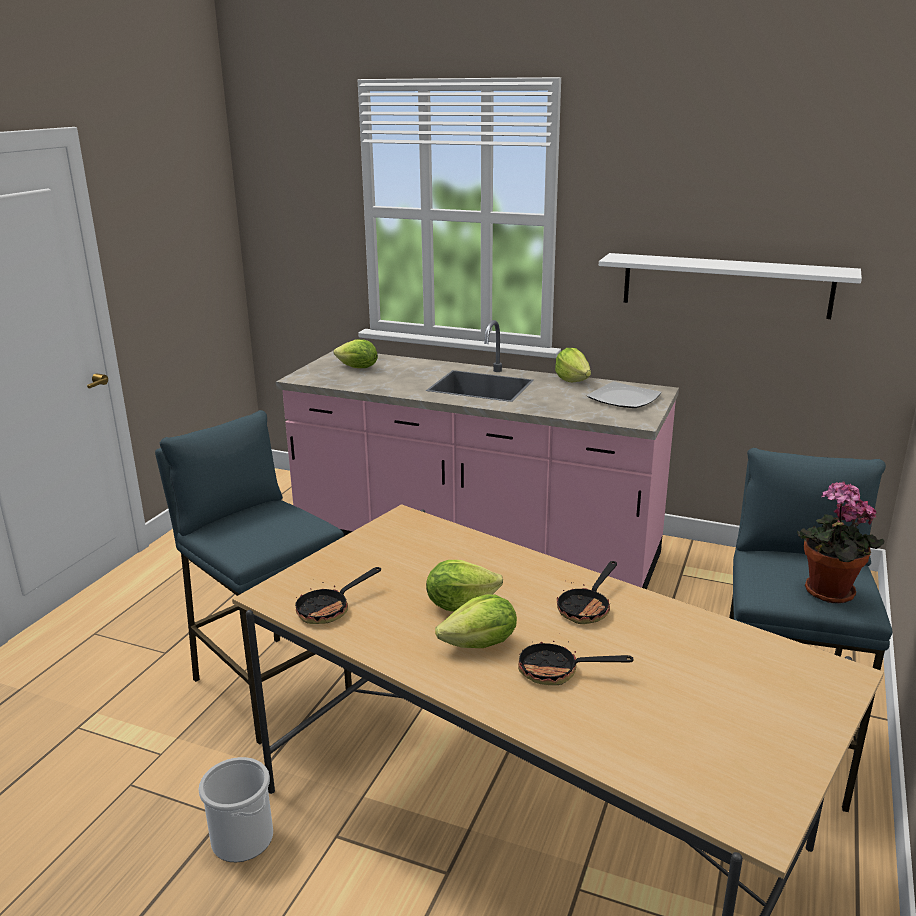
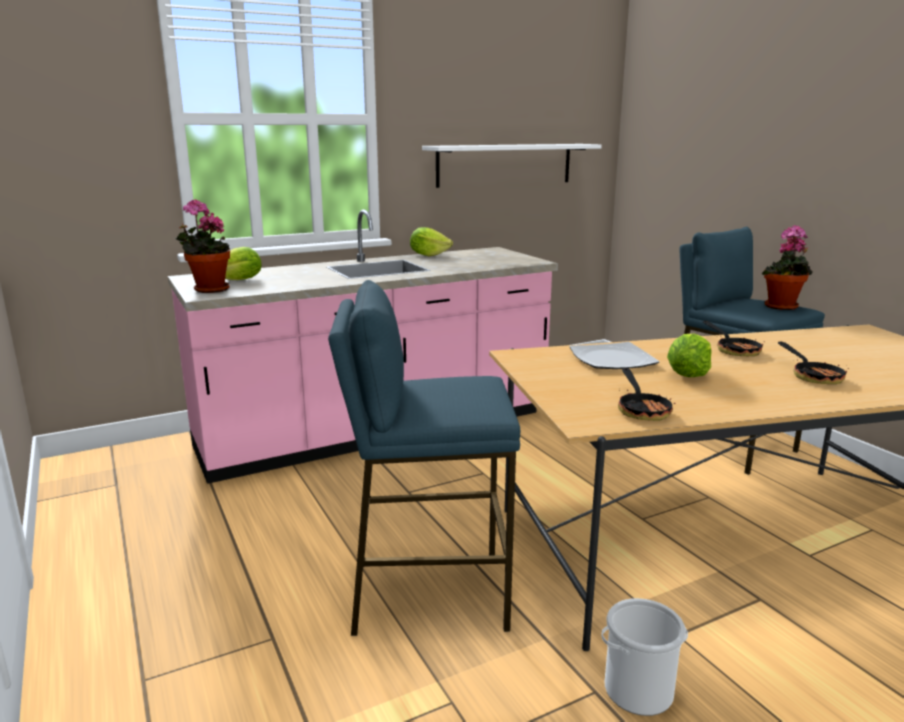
camera: 50 degrees left, 5 degrees down
lettuce [435,594,517,648] -> none
frying pan [518,641,633,685] -> frying pan turned 60 degrees counterclockwise [778,342,849,384]
plate [587,381,662,408] -> plate moved to [569,342,660,369]
none -> potted plant [174,199,230,293]

